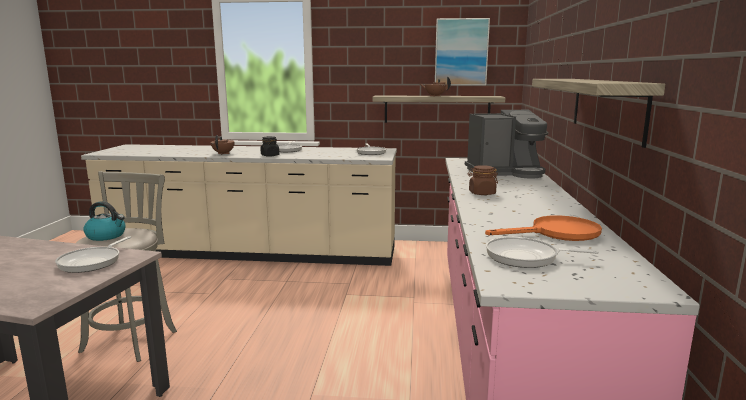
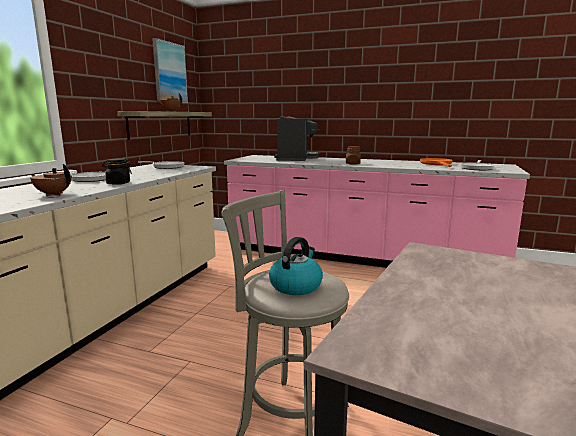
camera: 75 degrees left, 0 degrees up
frying pan [55,236,131,273] -> none
shelf [532,79,665,148] -> none

